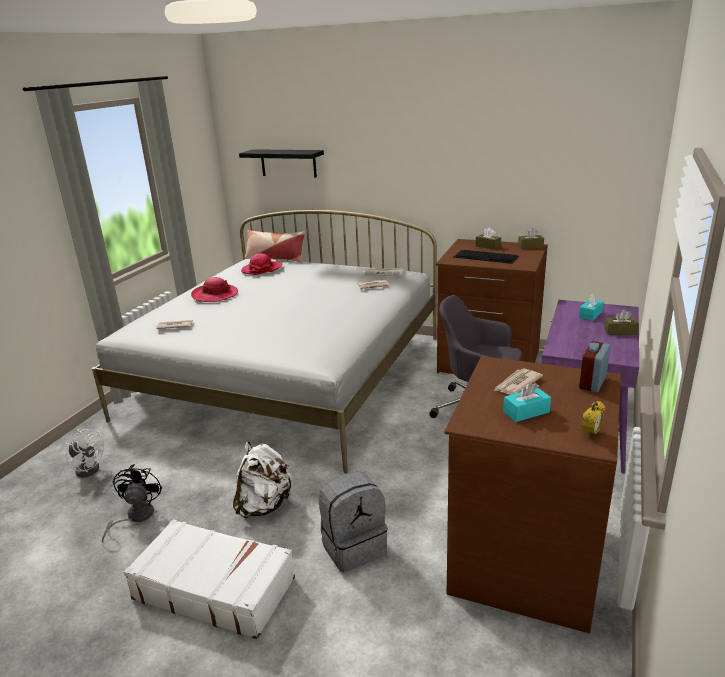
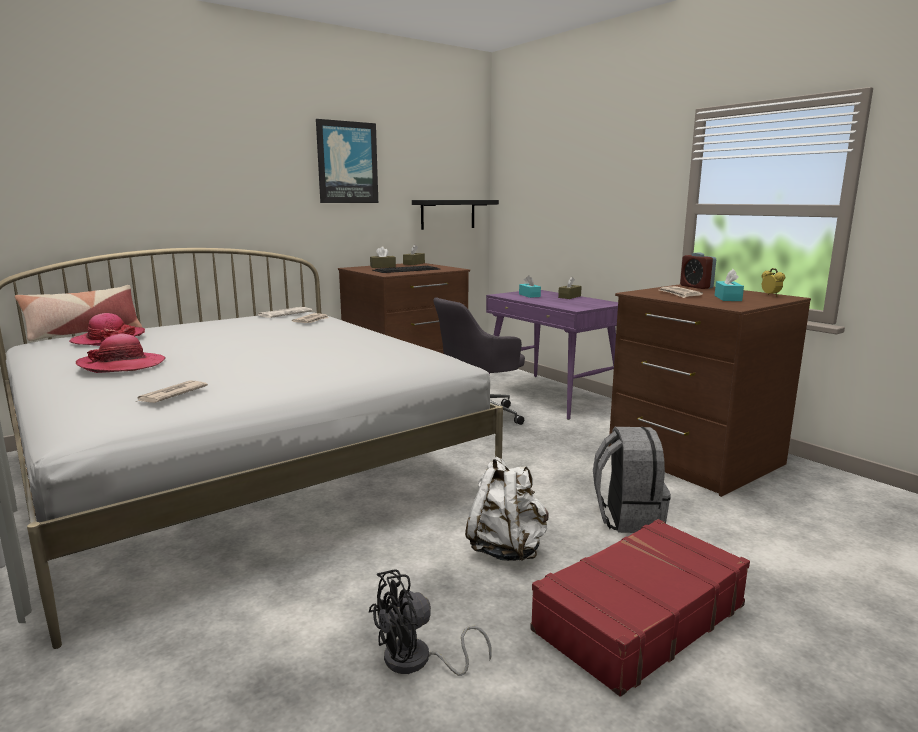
camera: 60 degrees left, 10 degrees down
white fan [65,429,104,478] -> none
black fan [102,464,162,543] -> black fan turned 60 degrees counterclockwise [369,569,492,676]
white suitcase [124,519,295,639] -> red suitcase [530,519,750,697]
black shelf [239,149,324,177] -> black shelf moved to [412,200,499,230]
none -> picture [316,119,378,203]

